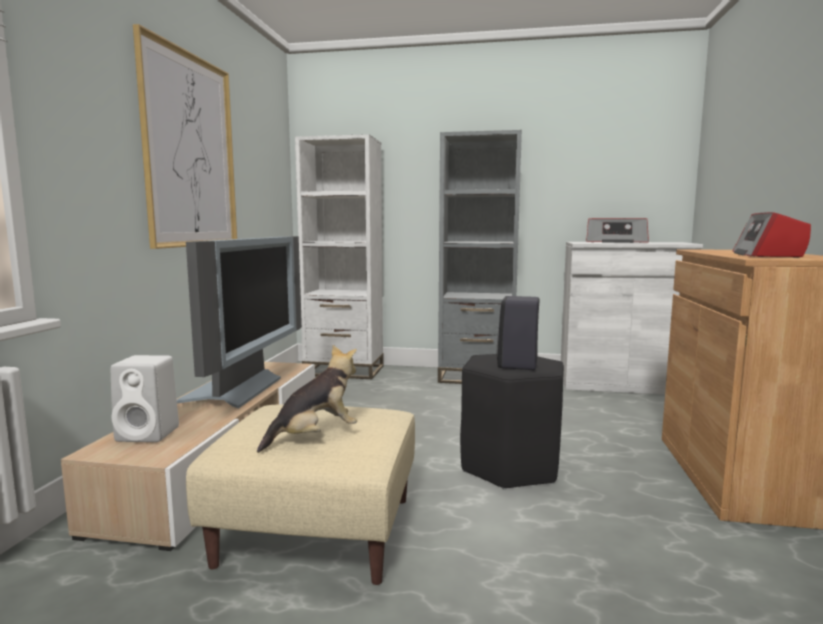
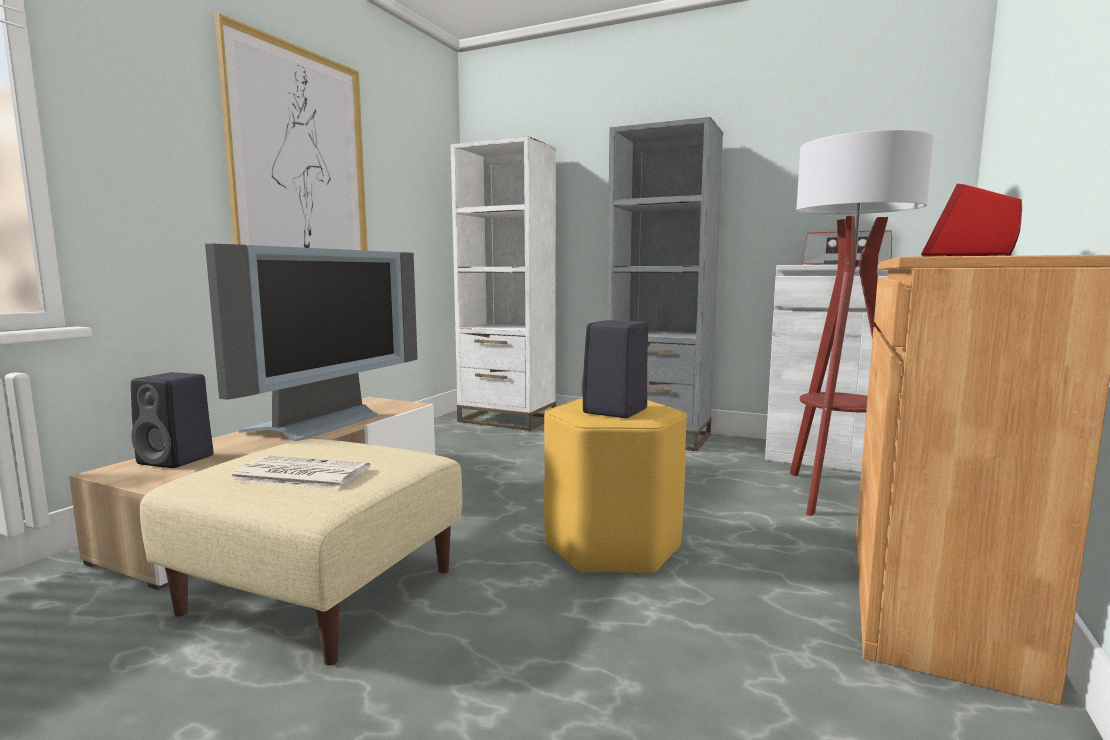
camera: 15 degrees right, 0 degrees up
white speaker [111,355,179,442] -> black speaker [131,372,213,468]
plush toy [257,345,357,453] -> newspaper [229,456,370,490]
black stool [460,354,564,490] -> yellow stool [544,399,687,575]
none -> floor lamp [790,130,933,516]

